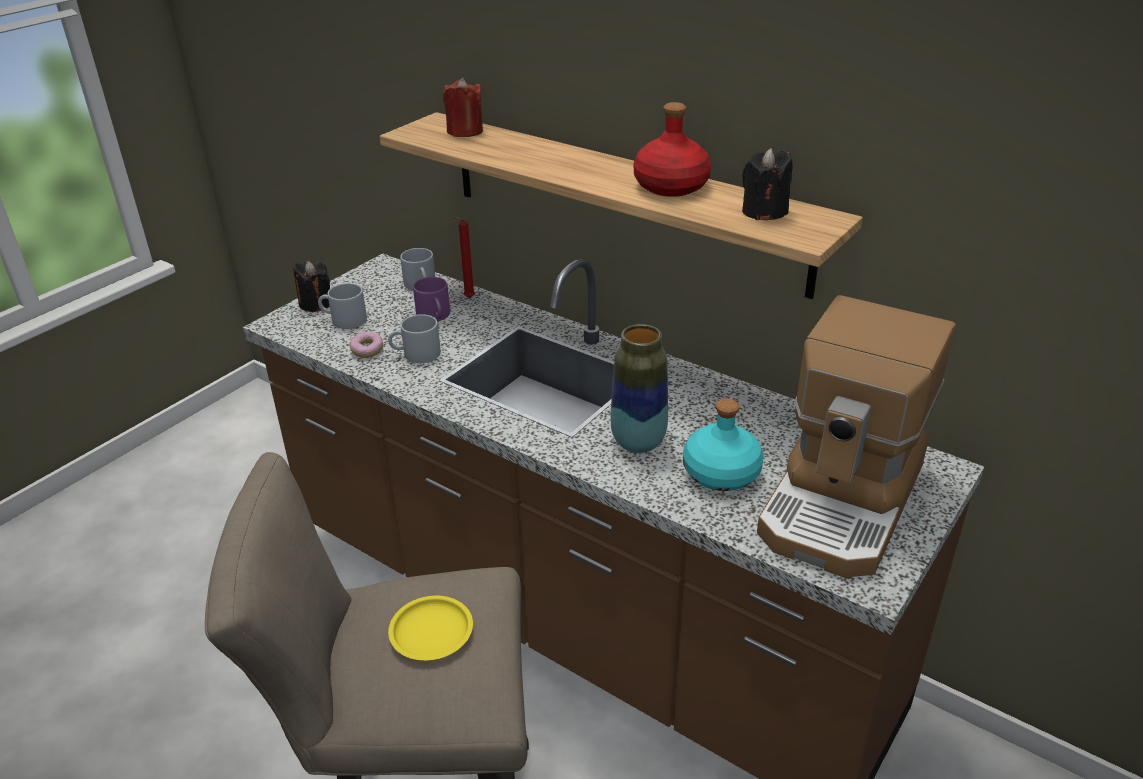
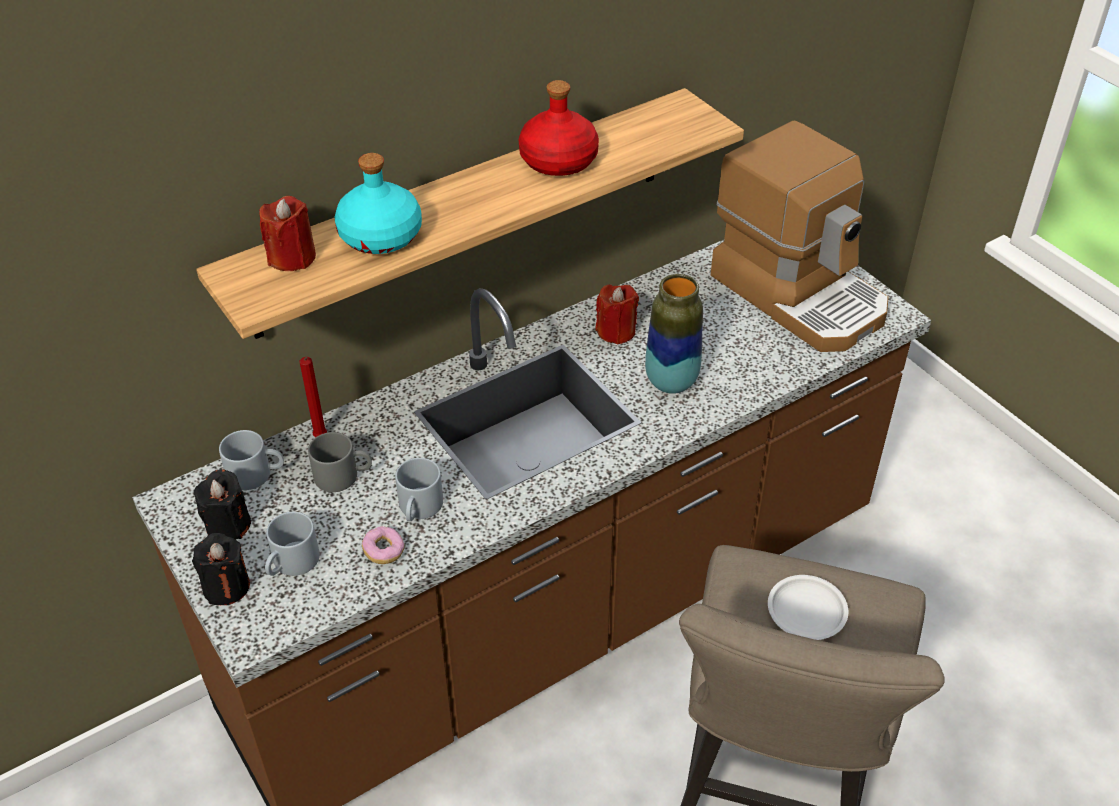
camera: 70 degrees left, 10 degrees up
yellow plate [388,596,473,660] -> white plate [768,575,848,640]
purple mug [413,277,450,321] -> grey mug [308,432,372,492]
turquoise bottle [683,399,764,491] -> turquoise bottle moved to [335,153,422,254]
black candle [742,148,792,220] -> black candle moved to [194,469,251,540]
none -> red candle [596,285,639,344]

